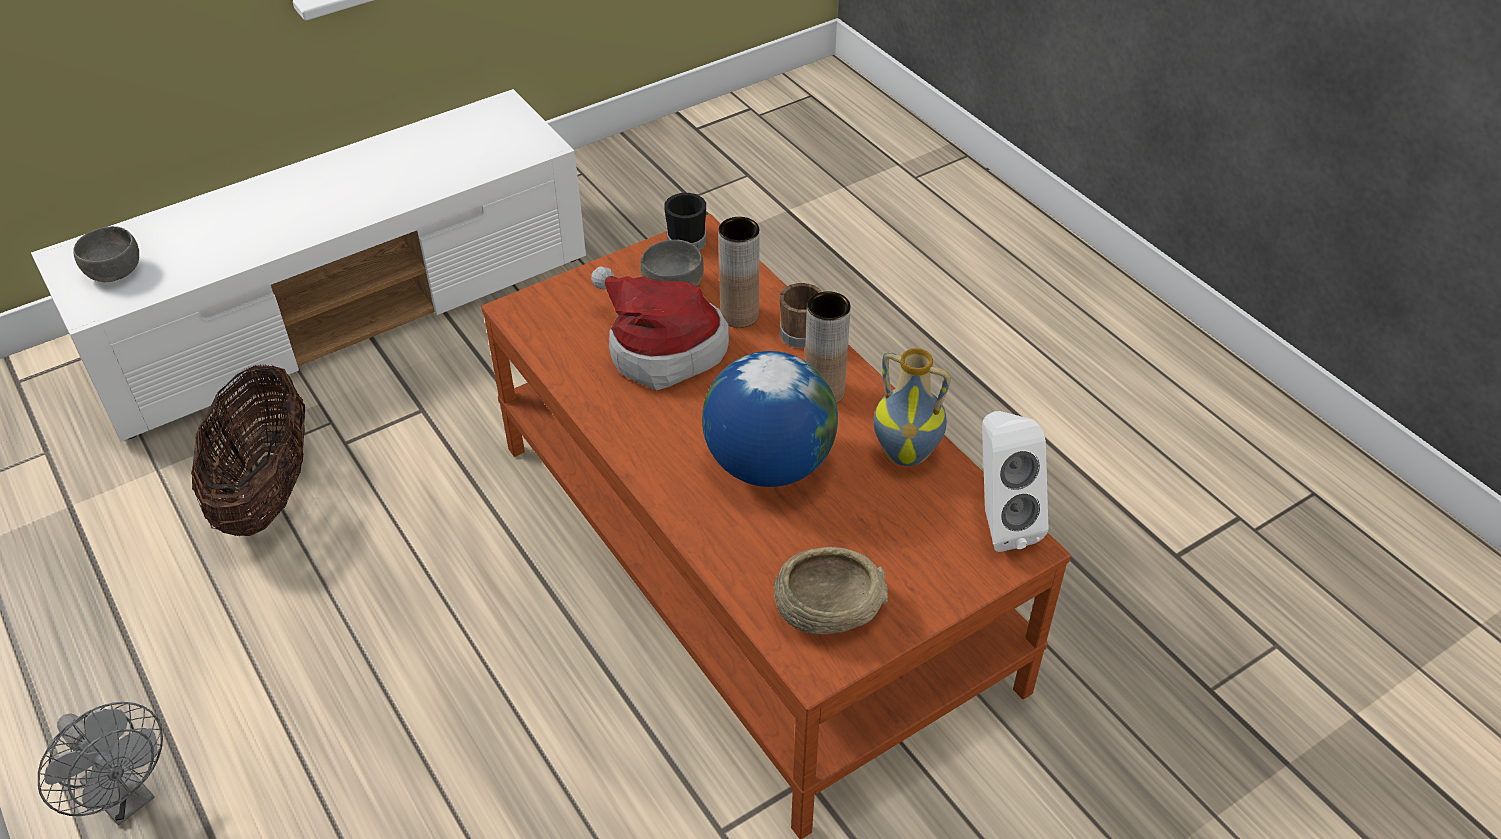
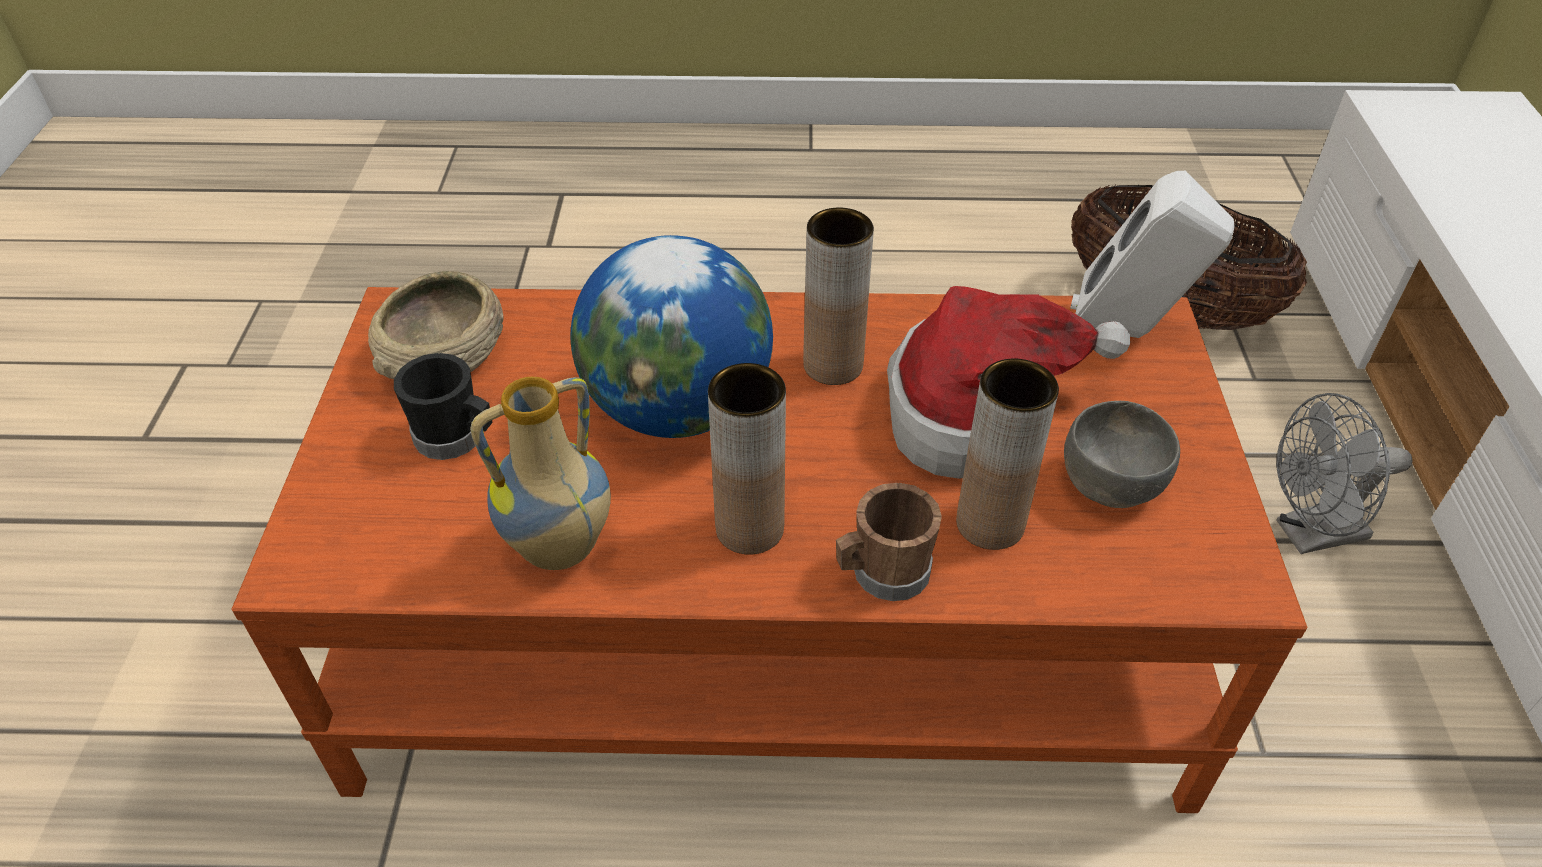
camera: 125 degrees right, 0 degrees up
grey fan [38,702,163,825] -> grey fan moved to [1276,393,1413,554]
grey bowl [73,226,139,282] -> none
black mug [664,193,706,250] -> black mug moved to [394,353,492,460]
white speaker [982,411,1048,552] -> white speaker moved to [1070,171,1234,338]
none -> brown vase [803,208,874,385]

